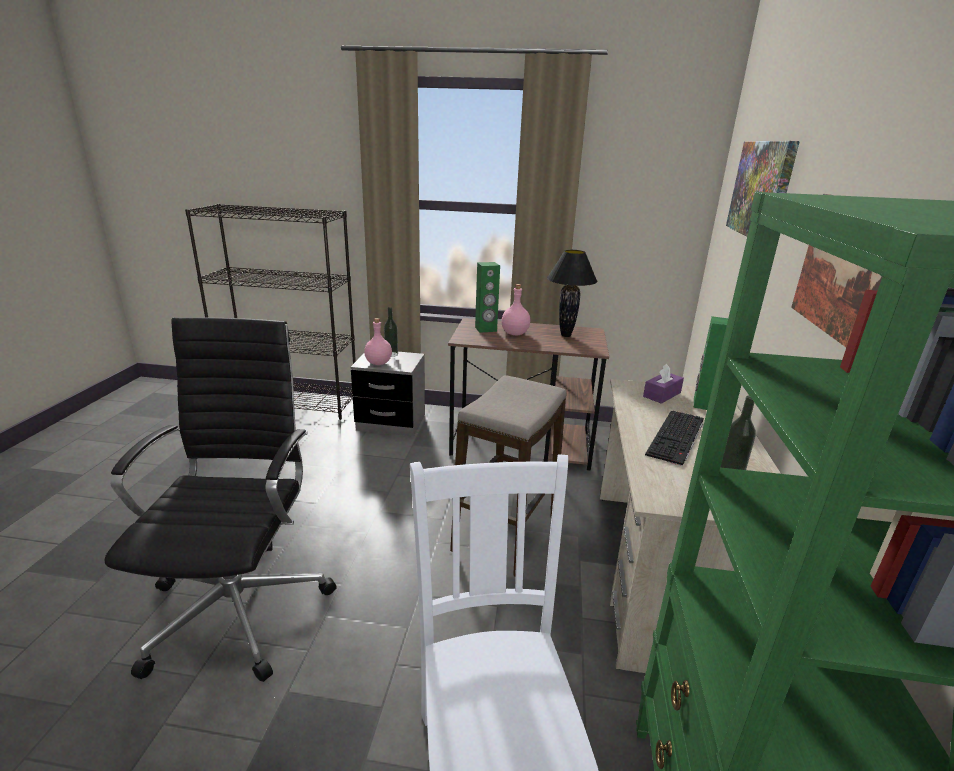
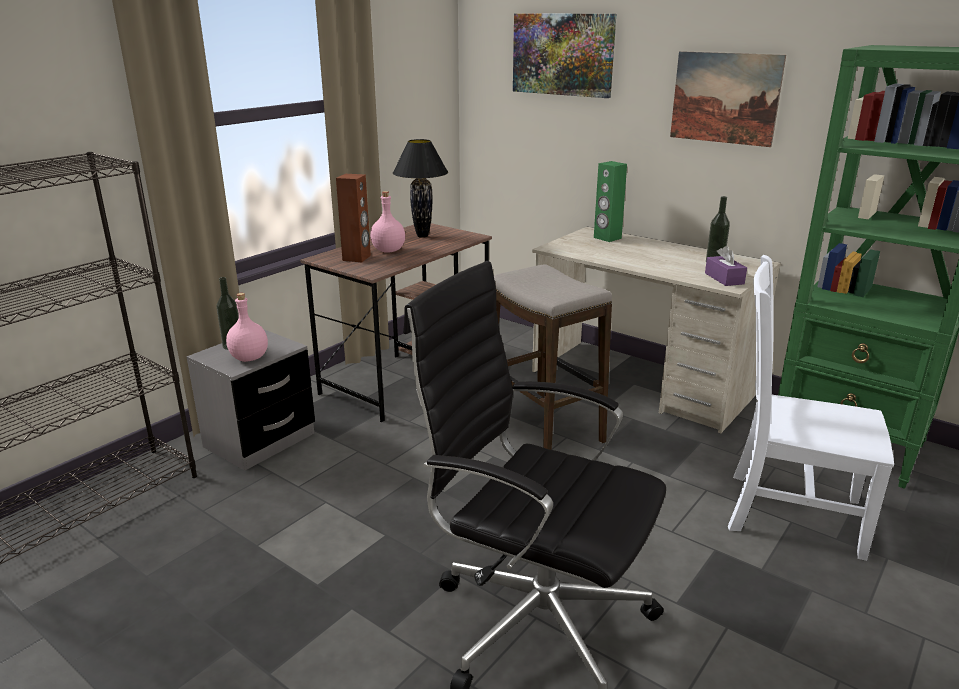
camera: 60 degrees left, 0 degrees up
green speaker [475,262,500,333] -> brown speaker [336,174,371,262]
purple tissue box [643,364,684,404] -> purple tissue box moved to [705,246,747,286]
keyboard [645,411,704,466] -> none

